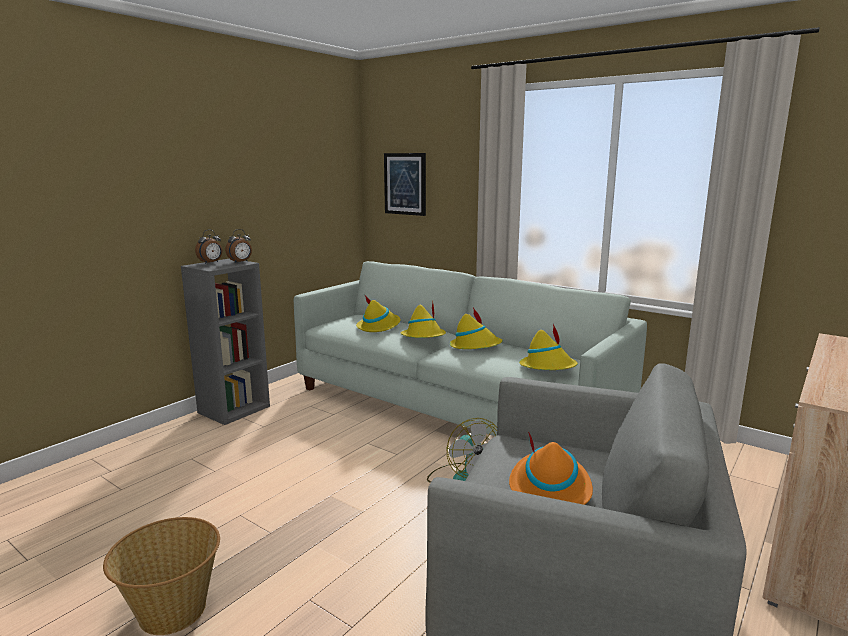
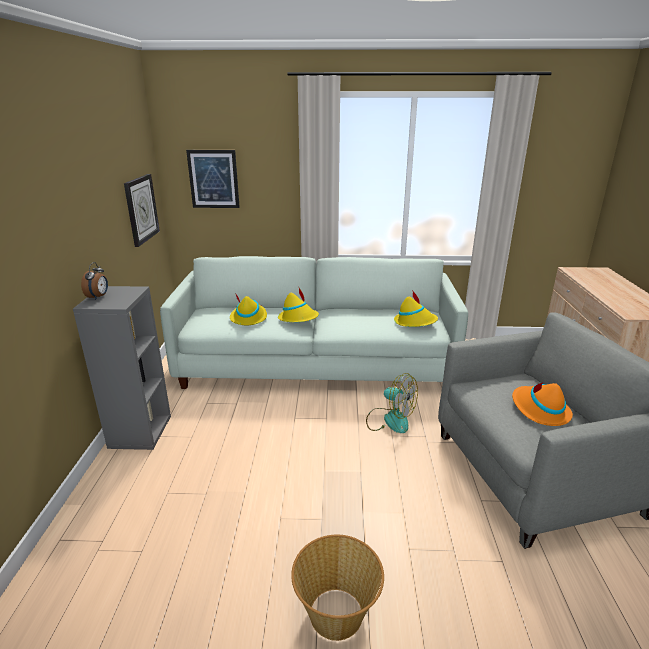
camera: 35 degrees left, 10 degrees up
alarm clock [225,229,252,263] -> none
yellow hat [450,307,502,349] -> none
none -> wall clock [124,174,160,247]

